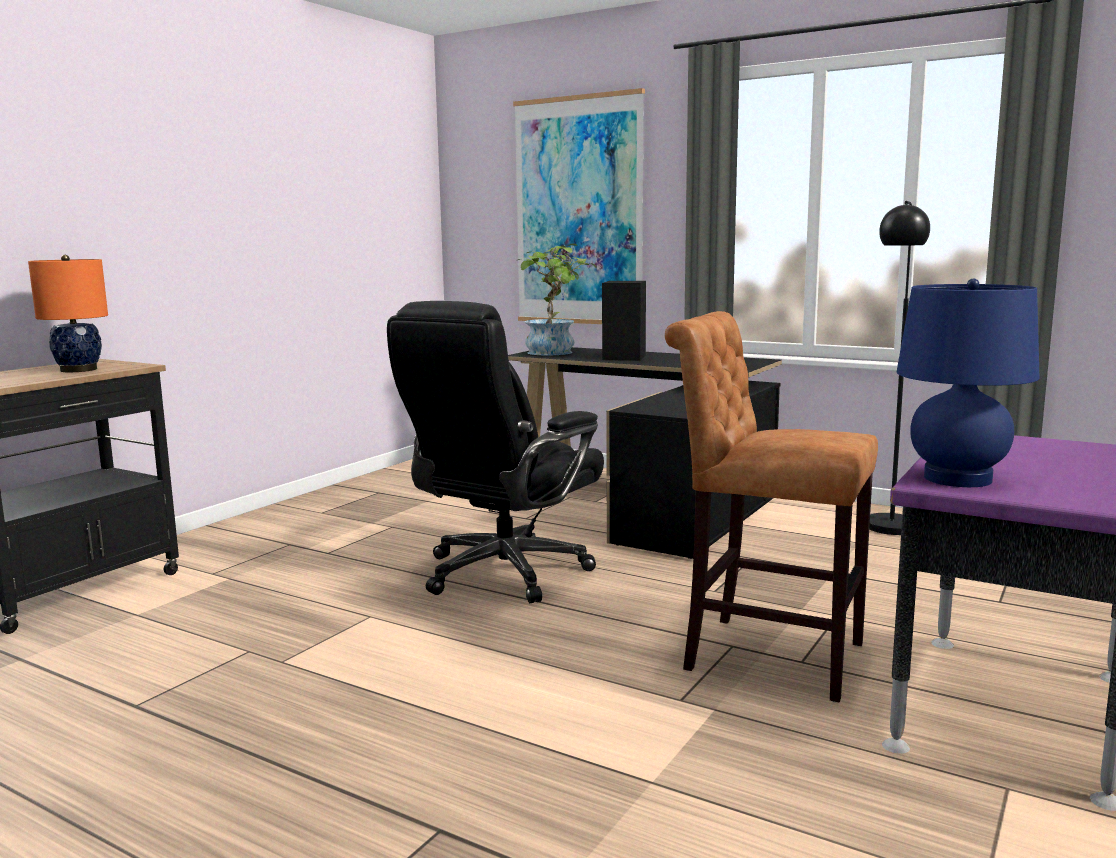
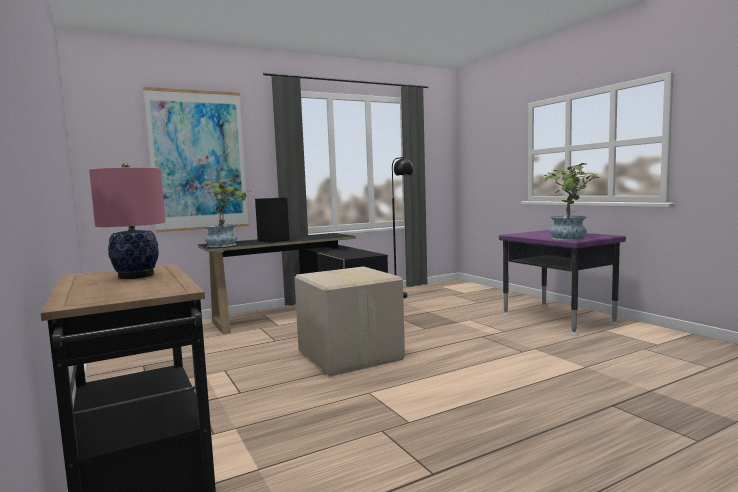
camera: 60 degrees left, 5 degrees down
orange table lamp [28,255,108,372] -> pink table lamp [89,163,166,279]
black office chair [387,301,604,603] -> cardboard box [294,266,405,376]
brown stool [665,311,878,702] -> none
blue table lamp [897,278,1040,487] -> potted plant [544,163,599,240]

